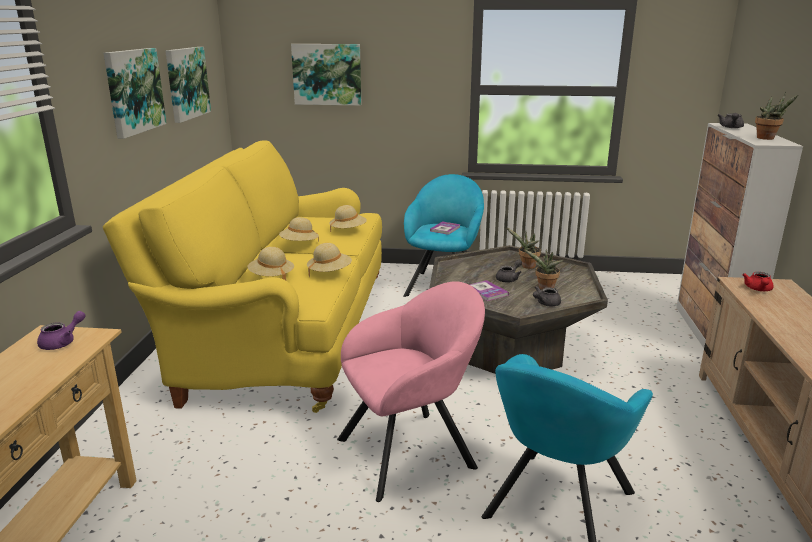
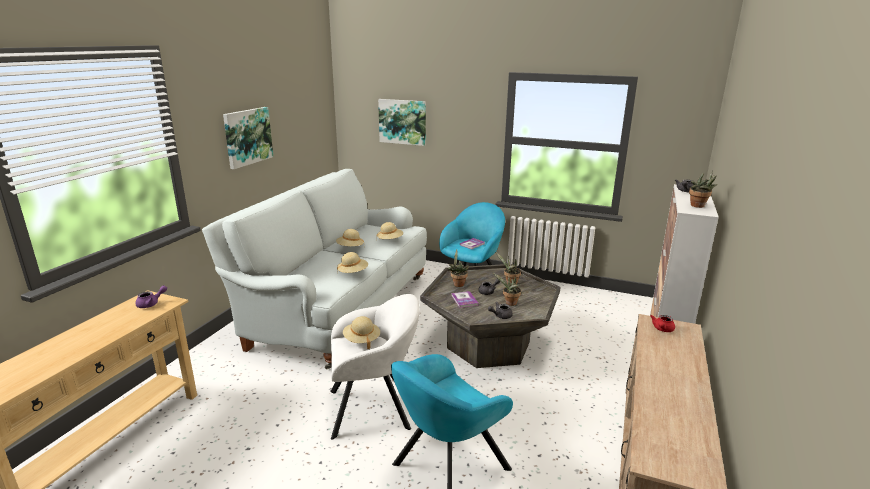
camera: 15 degrees right, 0 degrees up
yellow sofa [103,140,382,413] -> white sofa [202,169,427,370]
picture [165,47,211,123] -> none
beige hat [247,247,294,280] -> beige hat moved to [343,316,380,349]
pink armchair [337,281,485,502] -> white armchair [330,294,419,439]
none -> potted plant [448,249,469,287]

